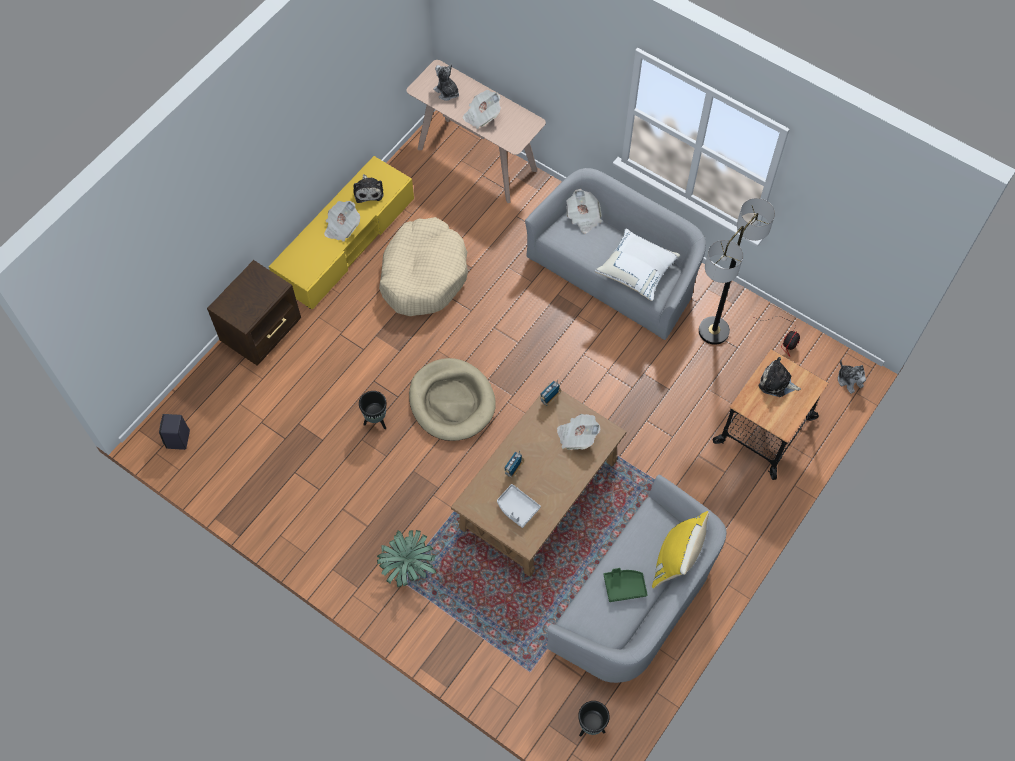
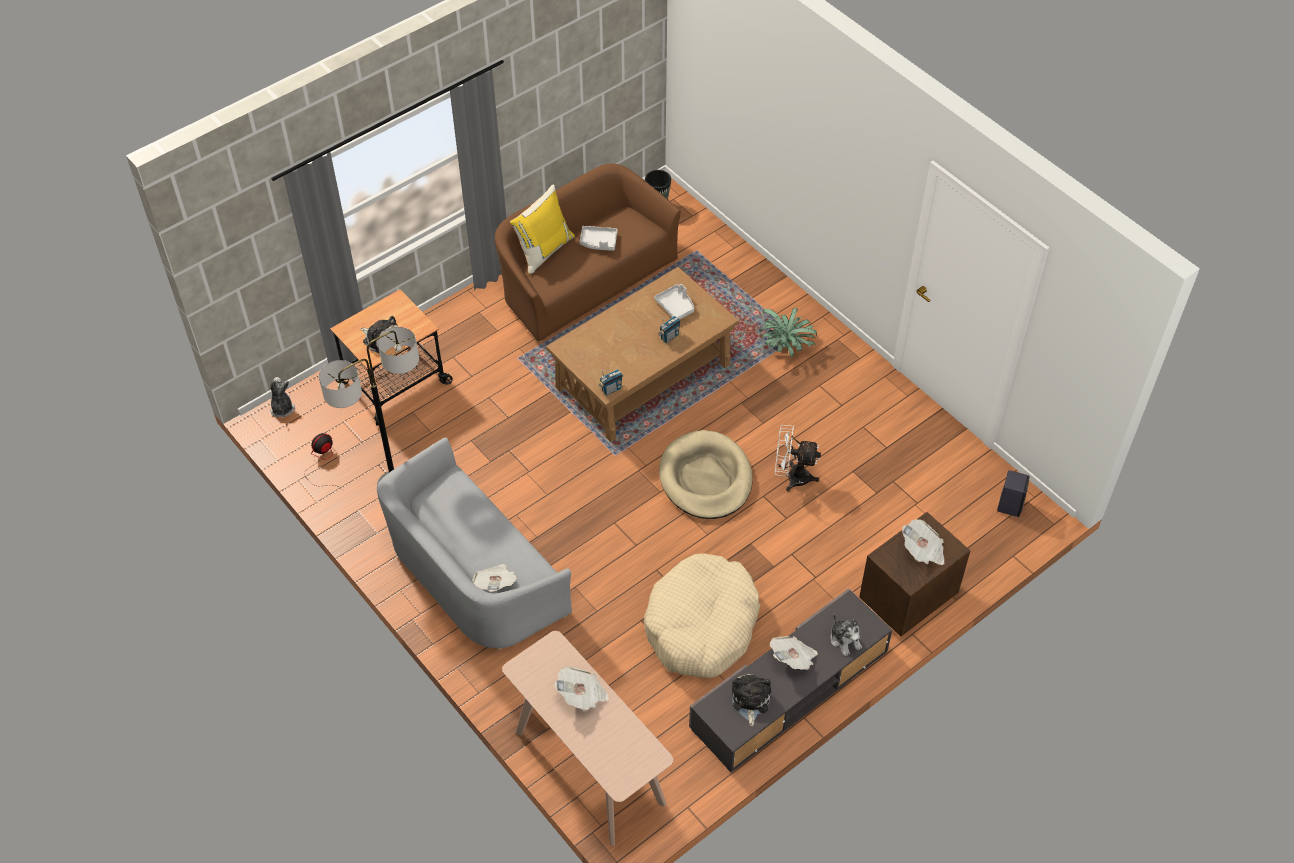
camera: 165 degrees left, 10 degrees down
yellow tv stand [269,156,414,310] -> grey tv stand [689,588,892,772]
black planter [359,391,386,429] -> white fan [775,425,821,491]
plush toy [433,64,459,101] -> plush toy moved to [830,613,862,656]
grey sofa [547,475,727,683] -> brown sofa [495,163,681,342]
newspaper [557,414,600,450] -> newspaper moved to [902,519,944,565]
white pillow [595,229,680,301] -> none
green tray [604,568,648,602] -> grey tray [580,226,618,251]

